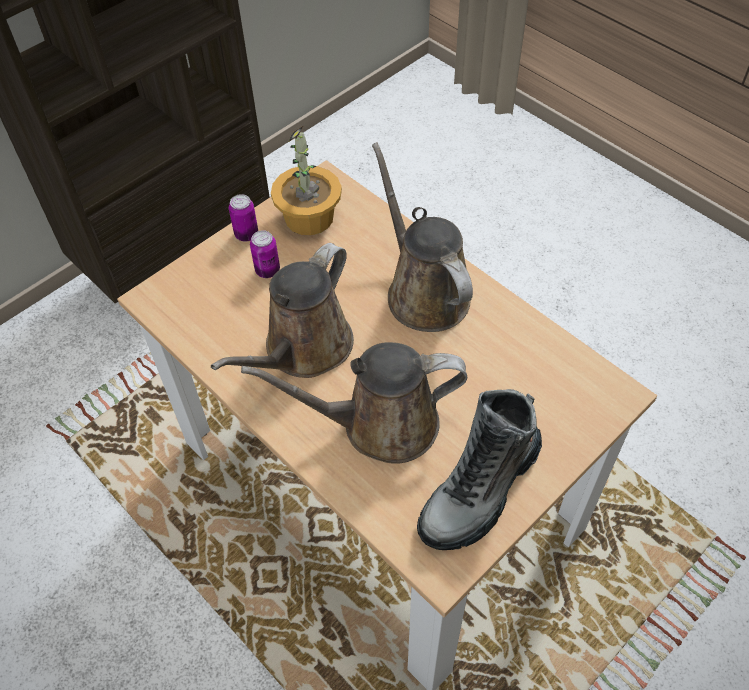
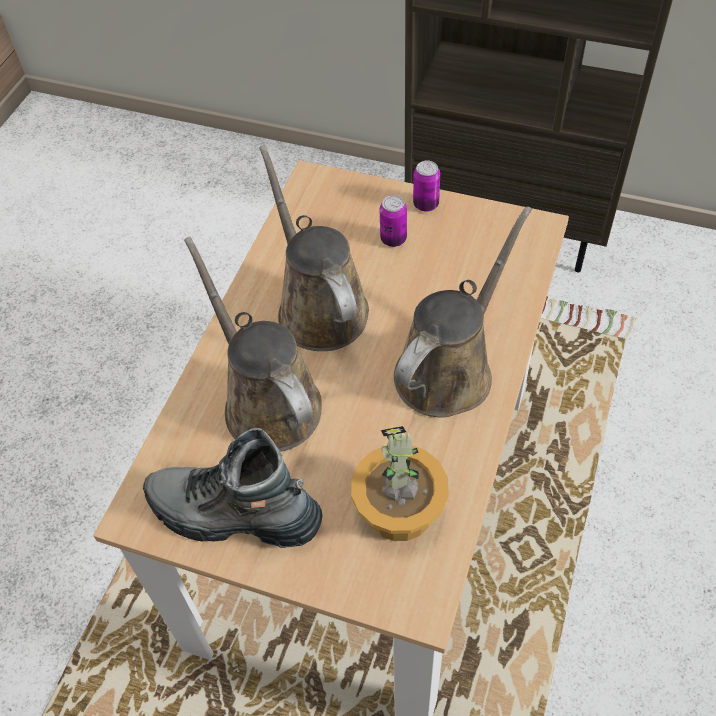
camera: 65 degrees right, 0 degrees up
brown watering can [211,243,354,378] -> brown watering can turned 60 degrees clockwise [259,145,369,351]
potted plant [271,125,342,235] -> potted plant moved to [351,426,449,541]

